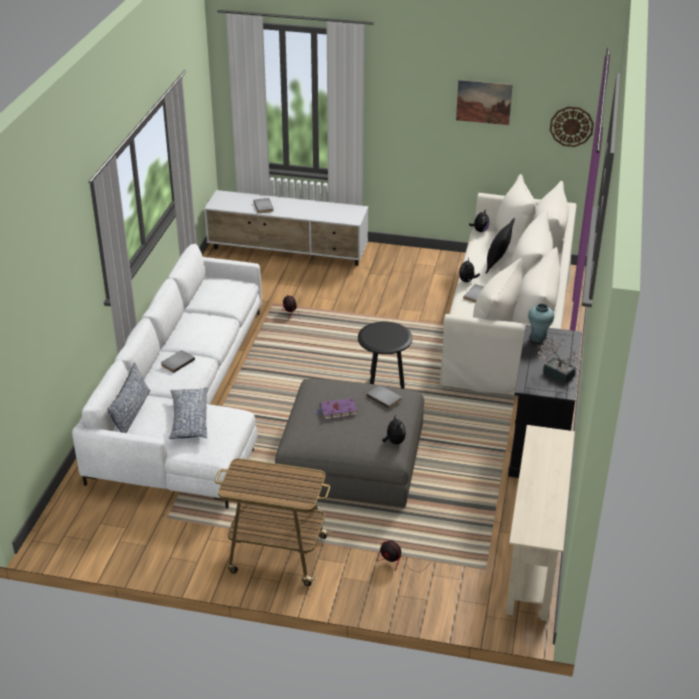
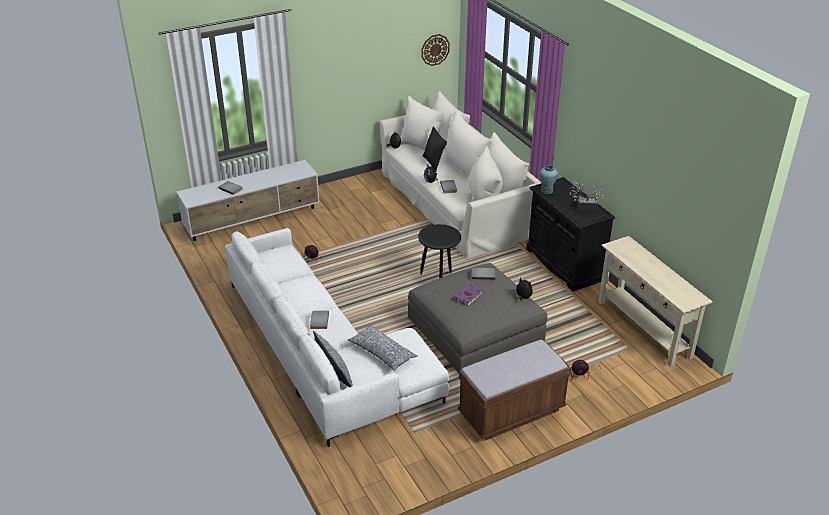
camera: 40 degrees left, 0 degrees up
cart [215,458,332,586] -> brown bench [458,340,571,440]
picture [456,80,513,125] -> none

